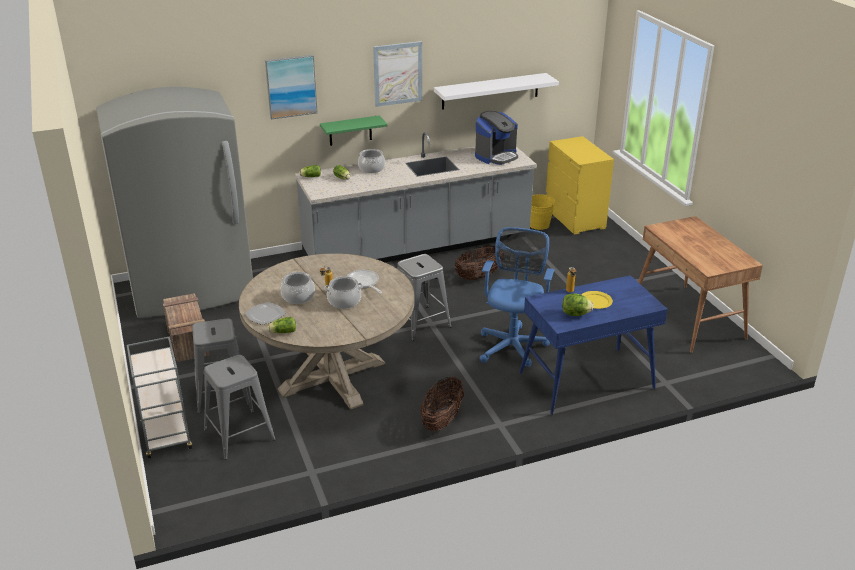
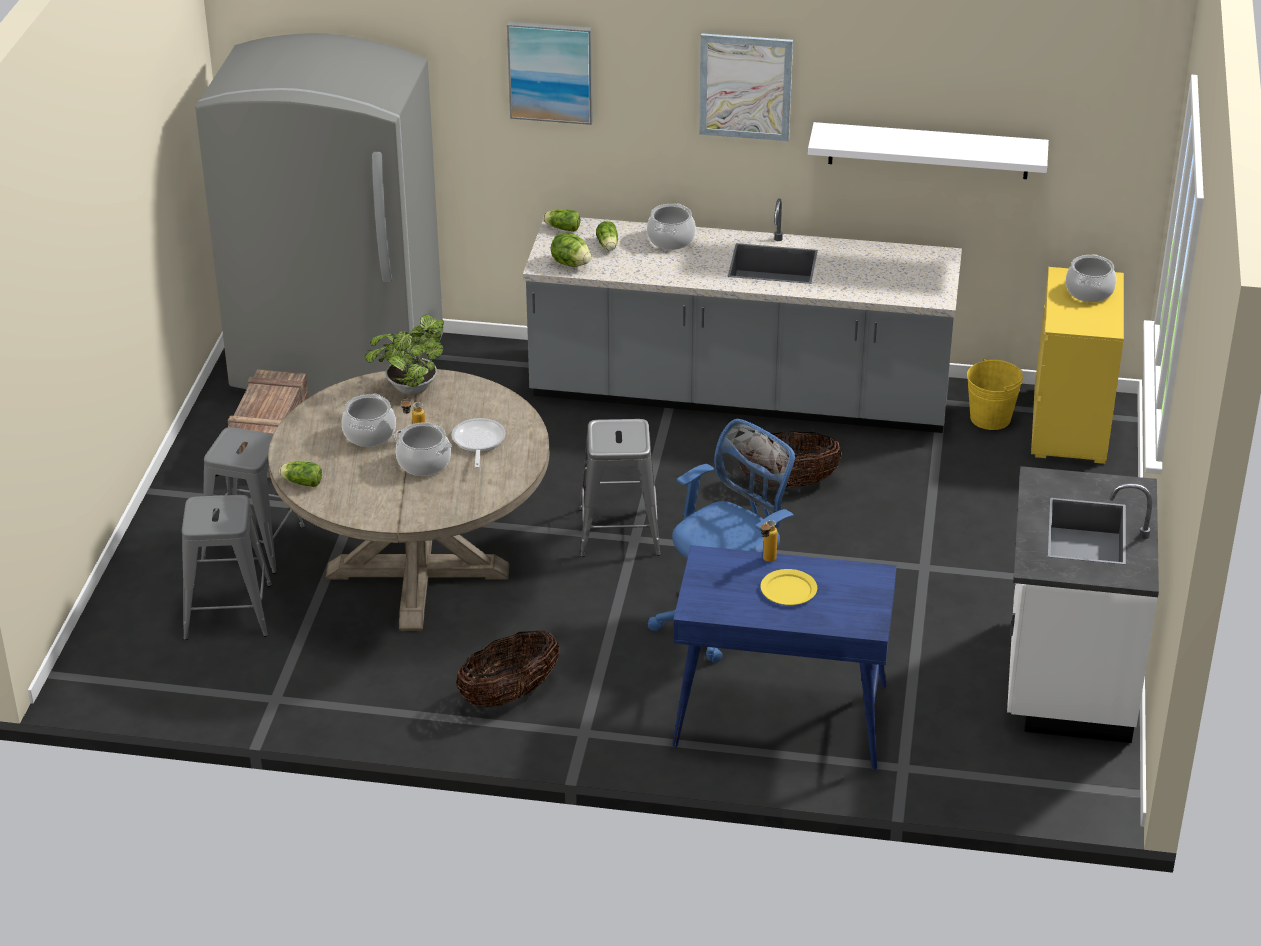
camera: 30 degrees right, 5 degrees up
grey cart [127,336,193,459] -> none
plate [245,302,286,325] -> none
green shelf [320,115,388,146] -> none
coffee machine [475,111,518,165] -> none
lettuce [562,294,594,316] -> lettuce moved to [551,232,591,267]
brown desk [638,216,763,353] -> white counter [1007,466,1159,743]
none -> potted plant [365,315,444,395]
none -> cooking pot [1066,254,1116,302]

